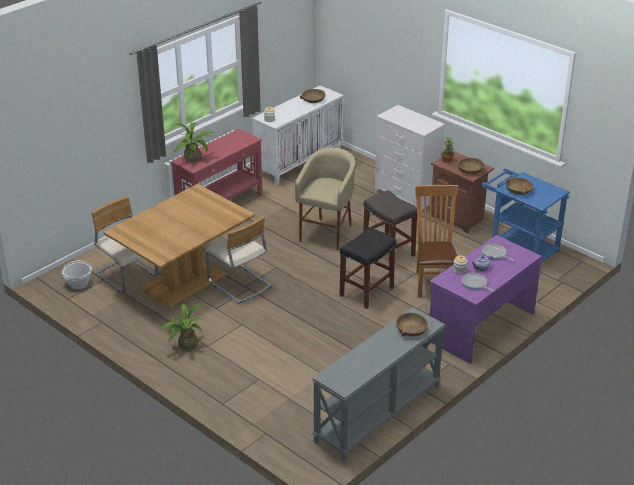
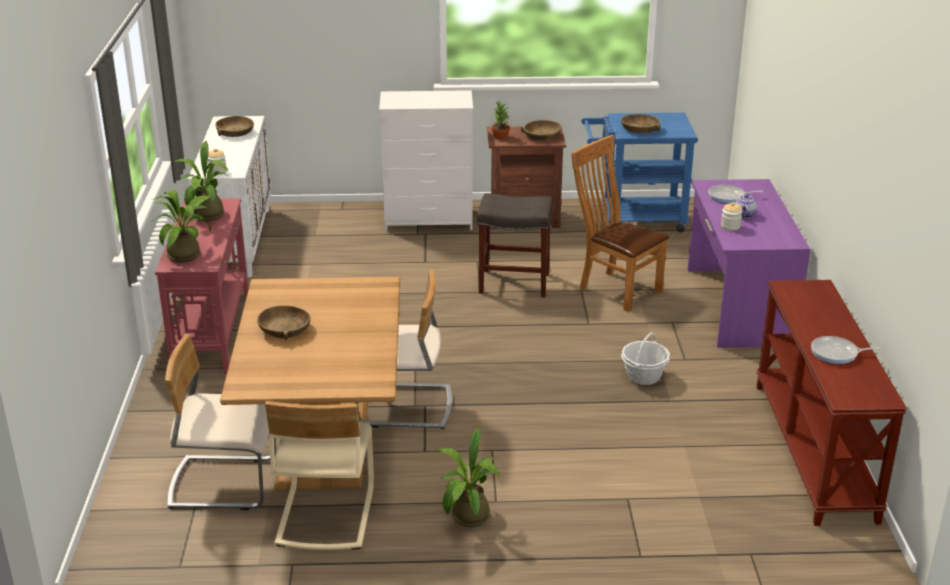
camera: 45 degrees left, 5 degrees down
basket [60,260,94,289] -> basket moved to [621,333,670,385]
beige stool [295,147,355,251] -> none
grey console table [312,307,445,462] -> brown console table [757,280,907,526]
black stool [339,227,396,309] -> none
brown bowl [396,313,428,337] -> brown bowl moved to [257,305,311,340]
frying pan [461,273,494,292] -> frying pan moved to [811,336,883,364]
none -> potted plant [174,141,228,221]
none -> beige chair [265,401,374,550]

